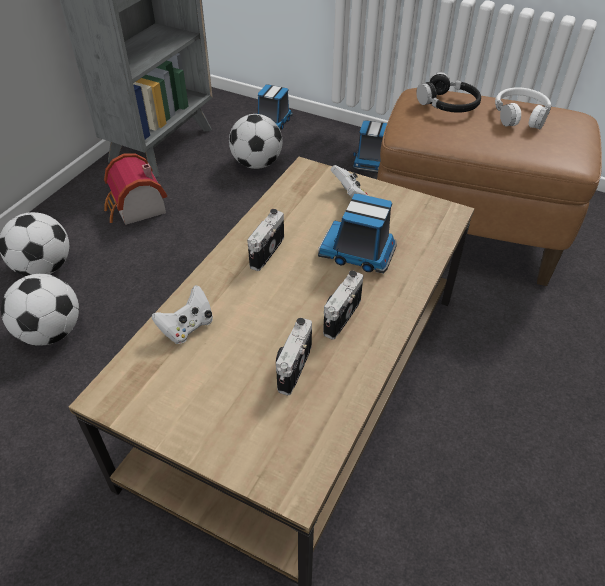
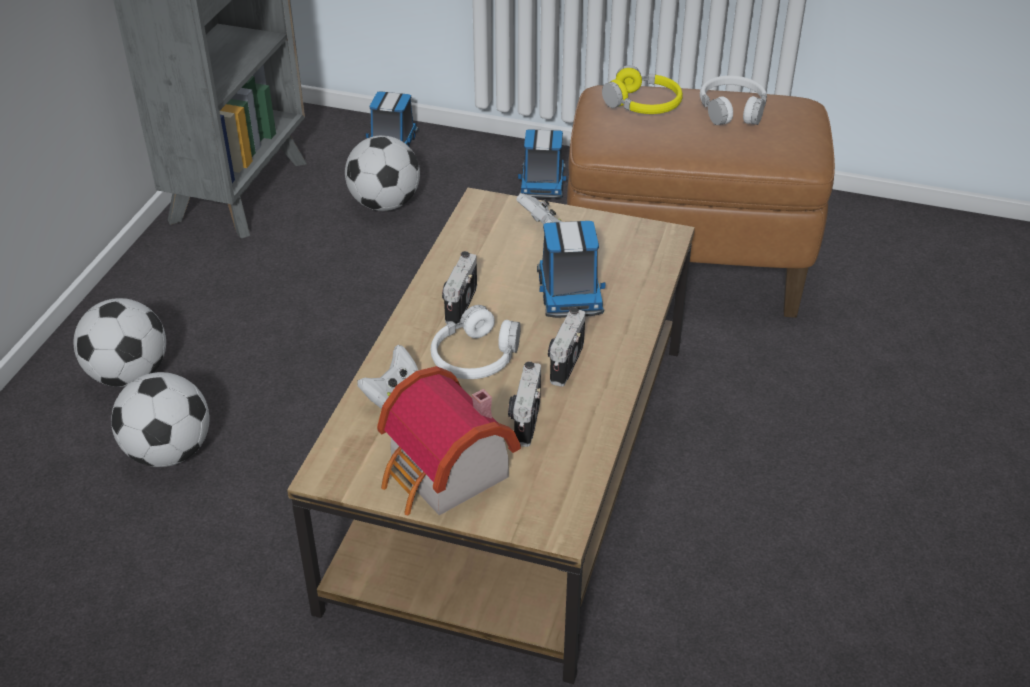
camera: 10 degrees left, 5 degrees down
toy house [104,153,167,225] -> toy house moved to [377,366,521,516]
toy truck [318,194,397,273] -> toy truck turned 105 degrees counterclockwise [537,221,606,318]
black headphones [416,72,481,113] -> yellow headphones [602,65,683,114]
none -> white headphones [431,305,520,379]

